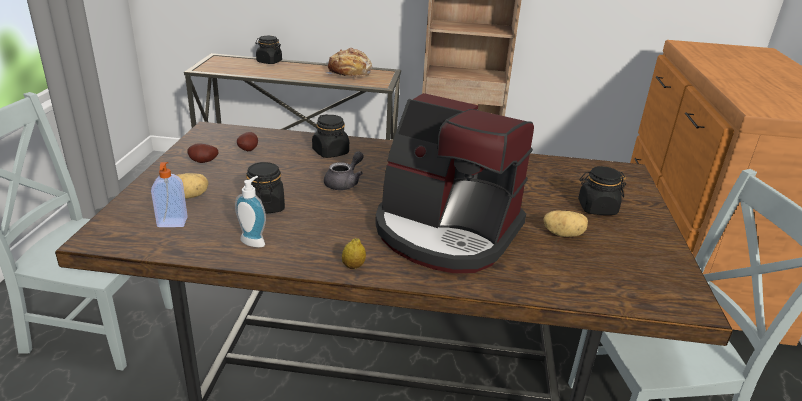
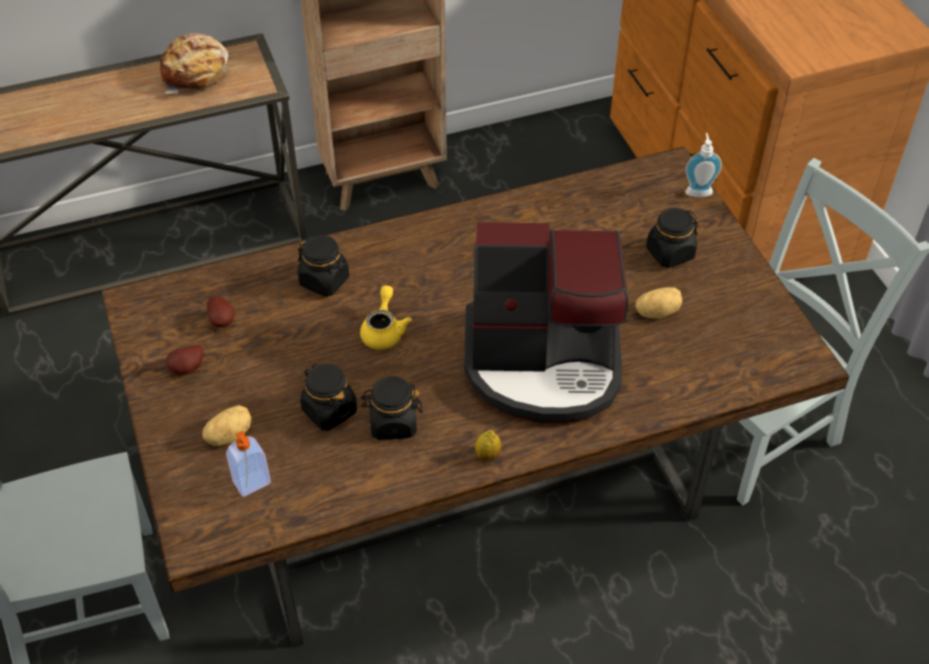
camera: 25 degrees left, 20 degrees up
soap dispenser [235,176,266,247] -> soap dispenser moved to [685,133,722,197]
black jar [255,36,282,64] -> black jar moved to [361,376,422,440]
grey teapot [324,151,364,190] -> yellow teapot [360,285,412,350]

